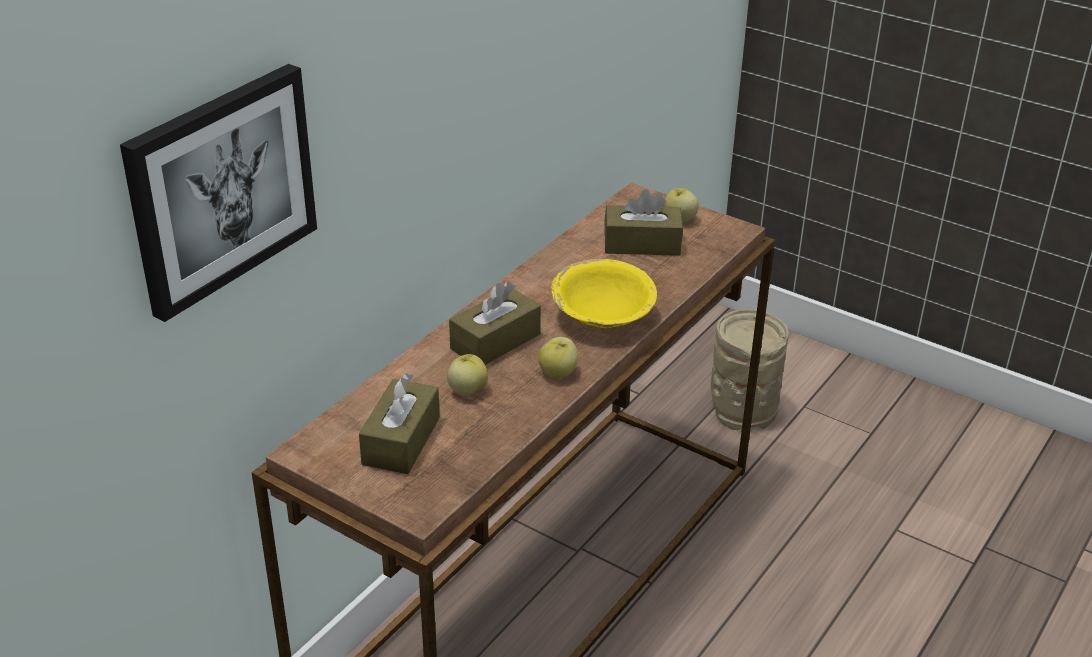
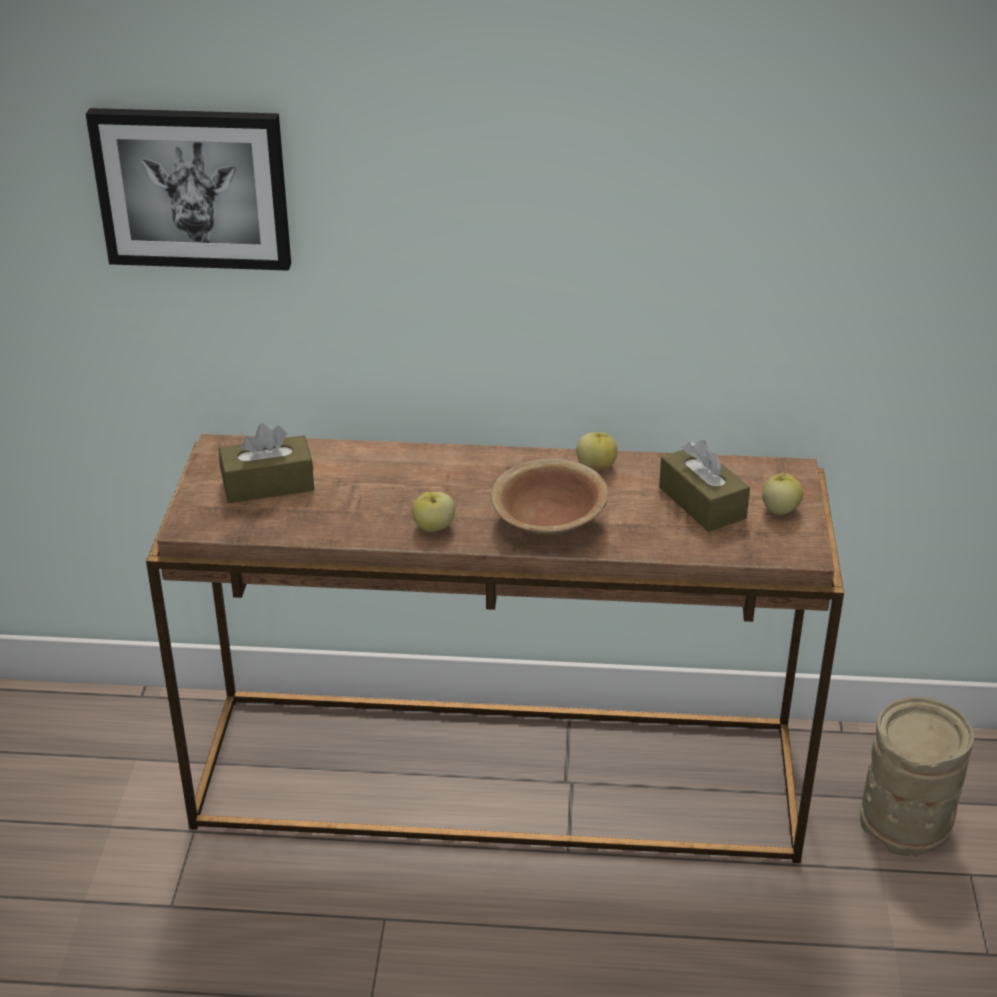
camera: 60 degrees right, 0 degrees up
apple [447,354,488,395] -> apple moved to [576,432,618,471]
brown tissue box [449,282,541,365] -> none
yellow bowl [551,259,657,328] -> brown bowl [490,459,609,536]

